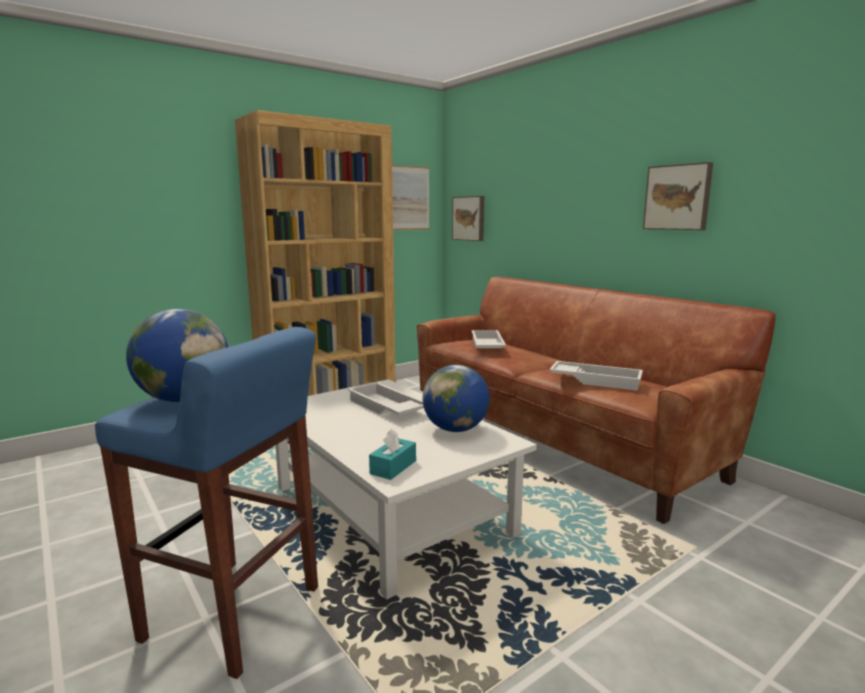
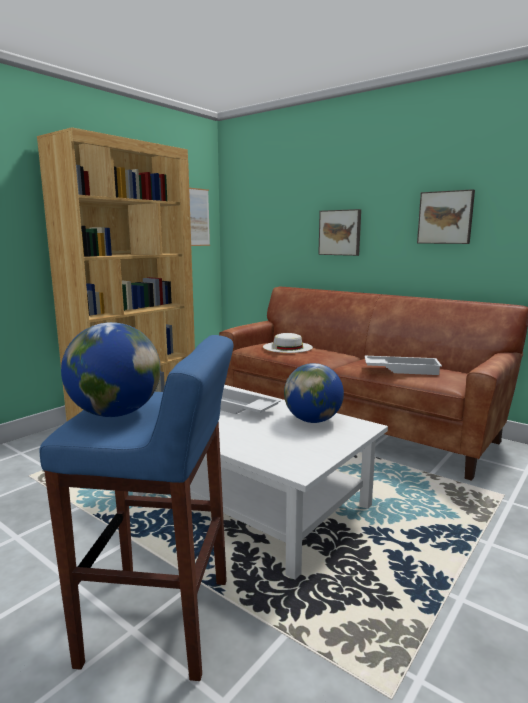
camera: 15 degrees left, 0 degrees up
turquoise tissue box [369,429,416,480] -> none
picture [452,196,484,241] -> picture moved to [318,209,361,256]
white tray [472,330,506,348] -> white hat [263,333,313,353]

